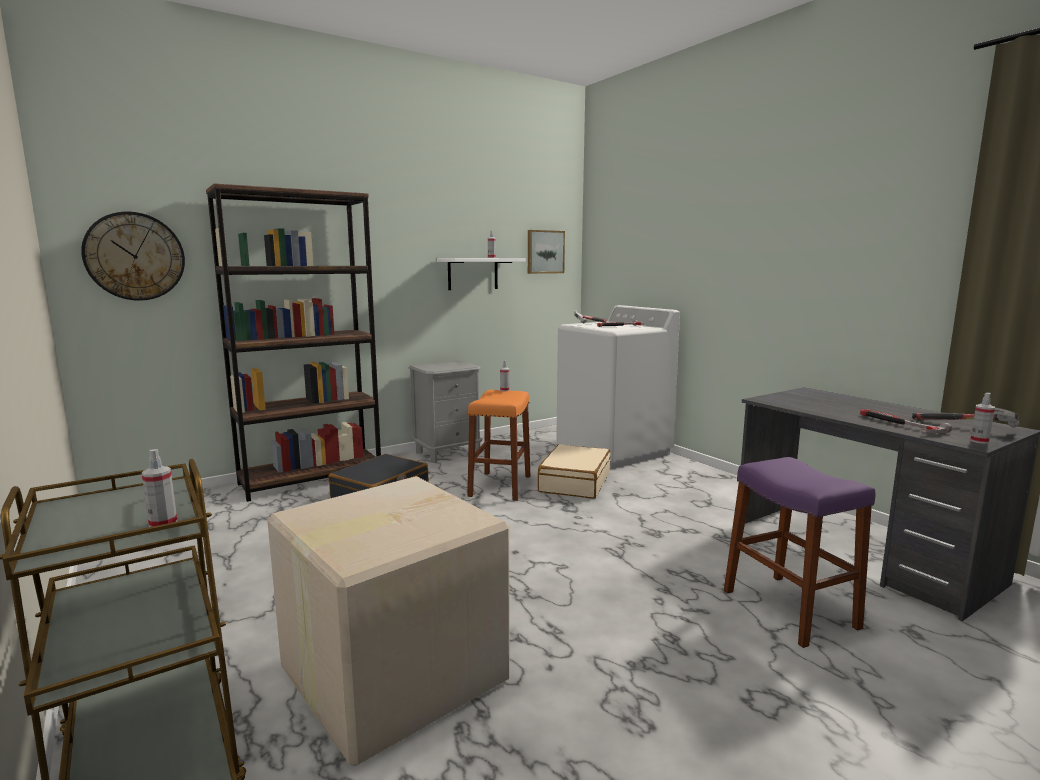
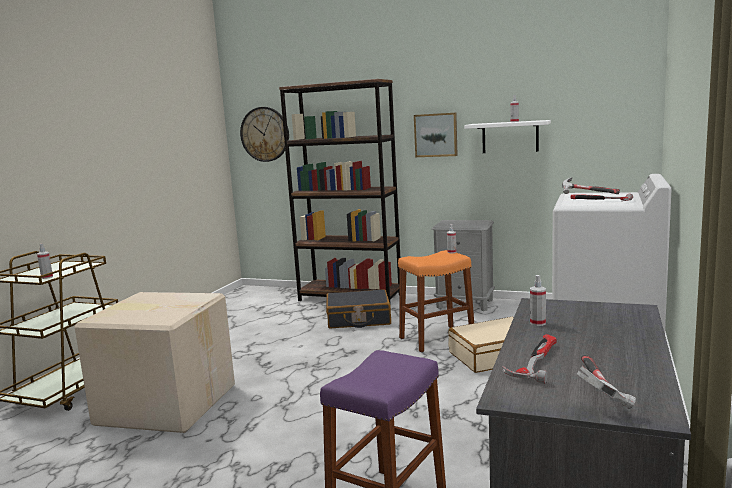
camera: 55 degrees right, 0 degrees up
picture [528,230,565,274] -> picture moved to [414,113,458,157]
spray bottle [970,393,995,444] -> spray bottle moved to [530,275,546,326]

